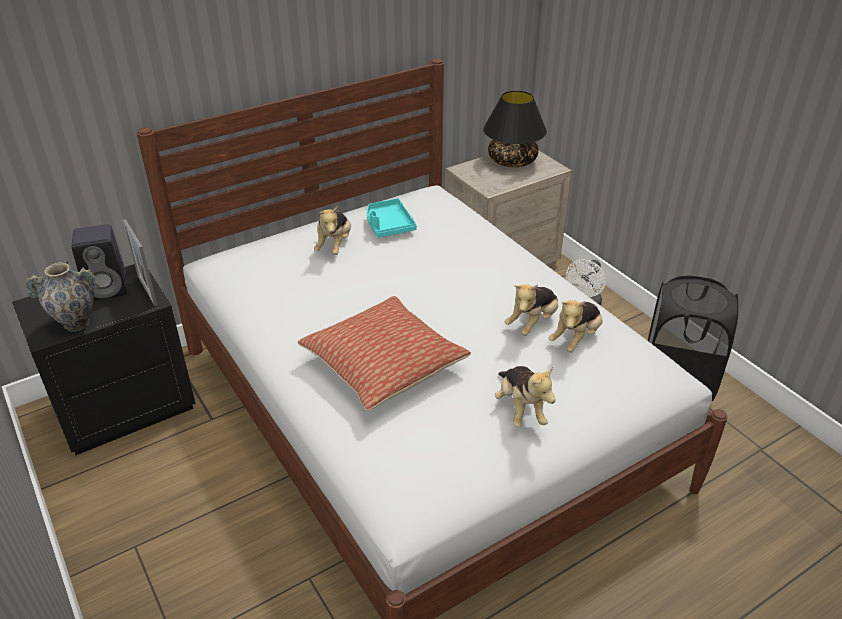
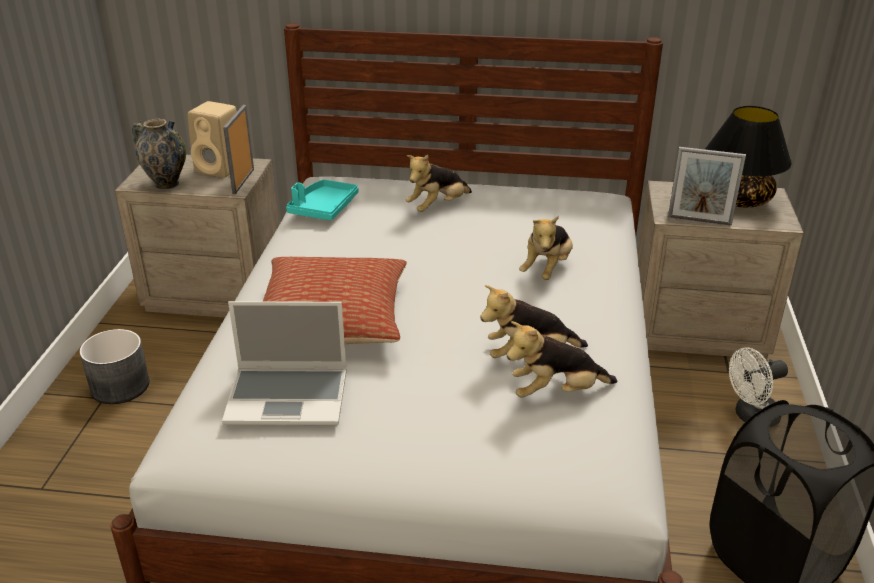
camera: 40 degrees right, 5 degrees down
black nightstand [12,264,196,455] -> beige nightstand [115,155,279,318]
black speaker [72,224,127,301] -> beige speaker [188,101,237,178]
turquoise tray [367,198,417,237] -> turquoise tray moved to [286,180,358,220]
plush toy [495,366,556,427] -> plush toy moved to [519,216,573,280]
none -> grey planter [79,329,150,404]
none -> laptop [222,301,347,426]
none -> picture frame [668,147,746,226]

